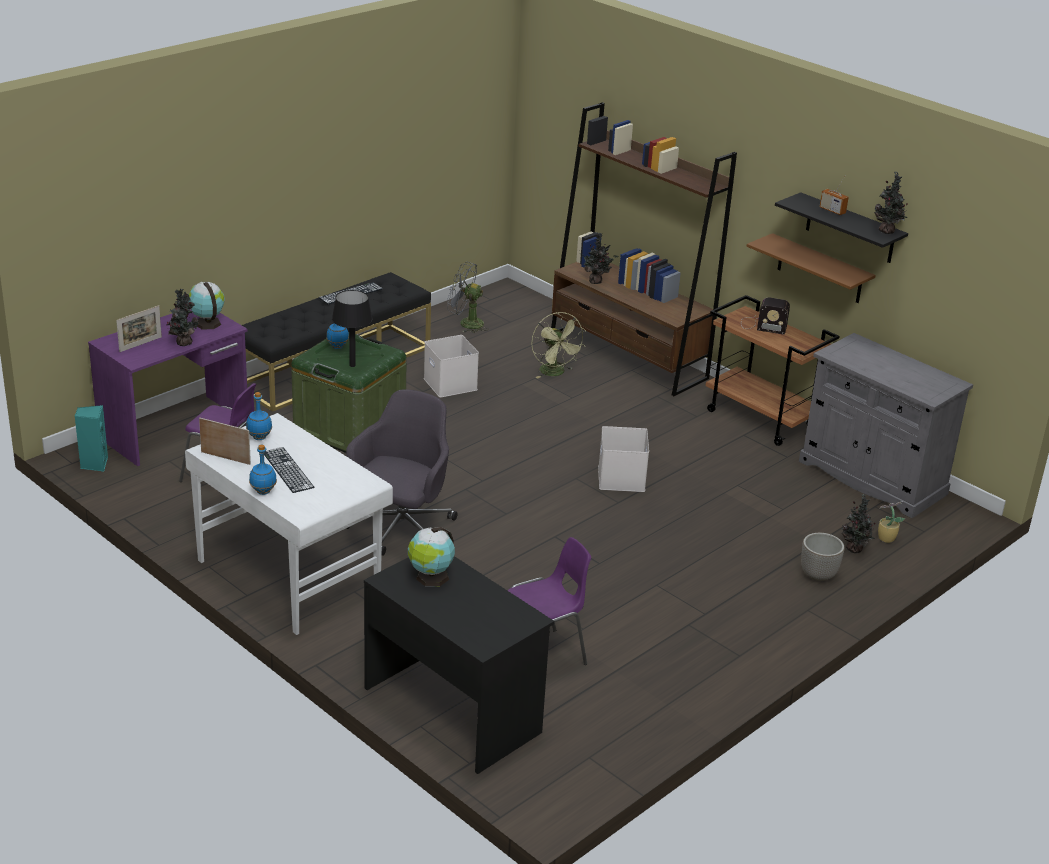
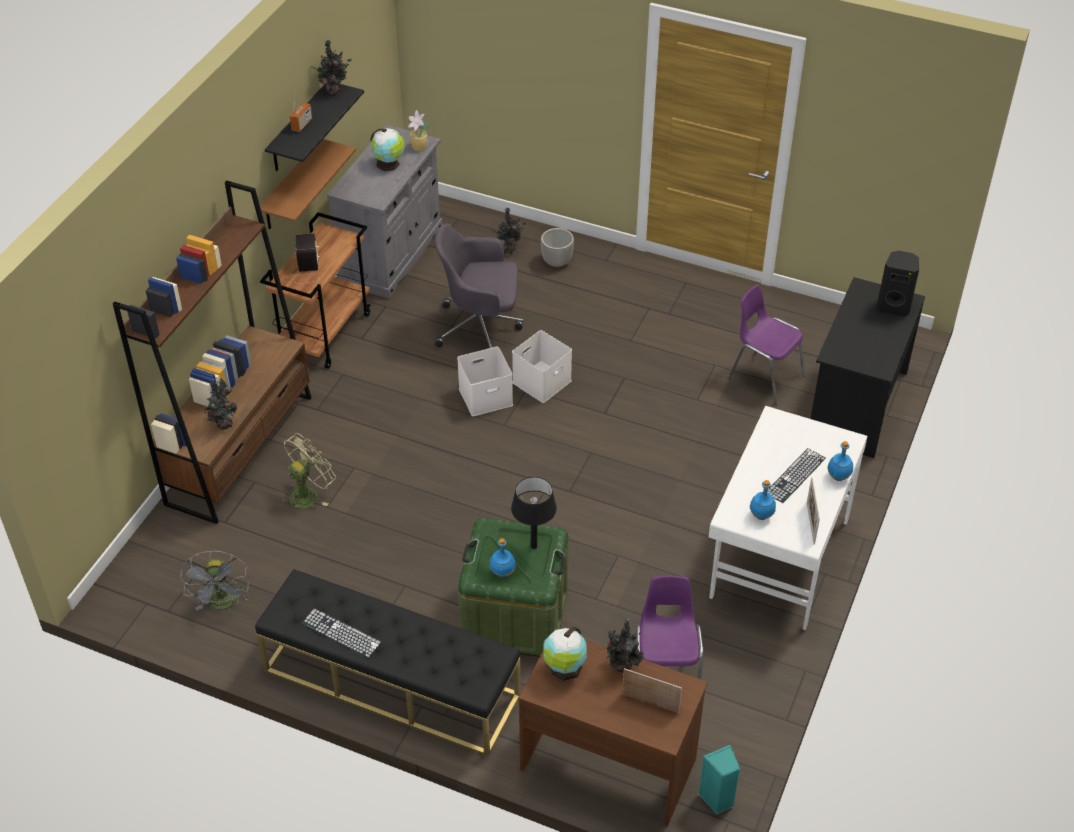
camera: 110 degrees left, 15 degrees up
purple desk [88,309,248,466] -> brown desk [519,629,708,826]
grey office chair [346,389,458,556] -> grey office chair moved to [435,223,523,348]
globe [408,527,455,586] -> globe moved to [370,128,405,171]
white storage box [424,335,479,397] -> white storage box moved to [512,330,572,403]
potted plant [878,502,905,543] -> potted plant moved to [408,110,429,151]
none -> black speaker [876,251,919,317]

